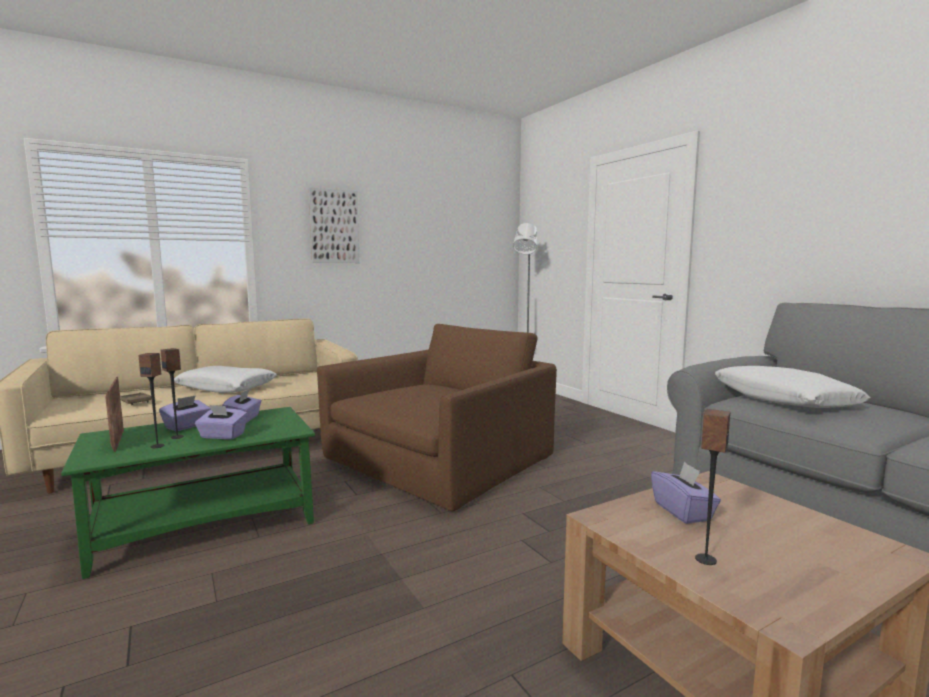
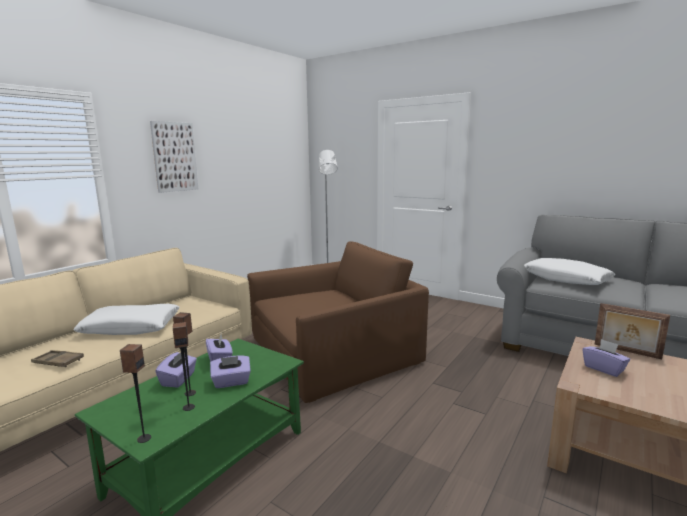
camera: 25 degrees left, 5 degrees up
picture frame [105,377,124,452] -> picture frame moved to [595,303,670,359]
brown armchair [317,324,557,511] -> brown armchair turned 45 degrees clockwise [247,241,429,403]
speaker [695,409,730,565] -> speaker moved to [120,344,151,443]

